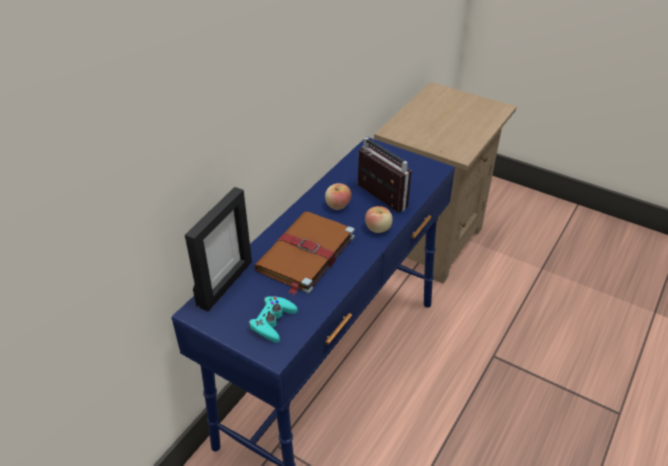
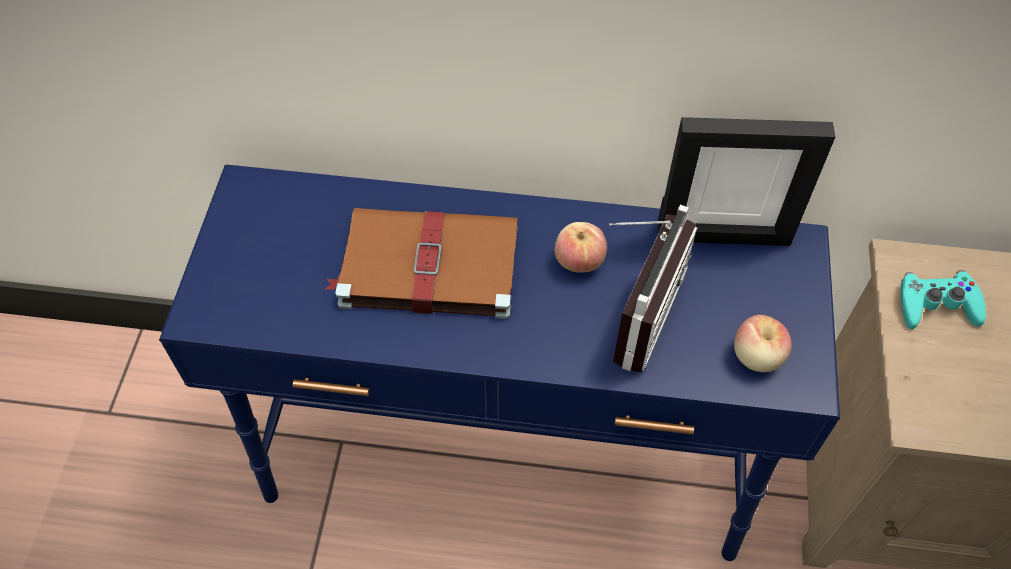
camera: 65 degrees right, 15 degrees up
picture frame [185,187,252,311] -> picture frame moved to [658,117,836,246]
turquoise game controller [248,296,298,343] -> turquoise game controller moved to [901,270,986,329]
apple [365,206,393,233] -> apple moved to [734,315,792,372]

